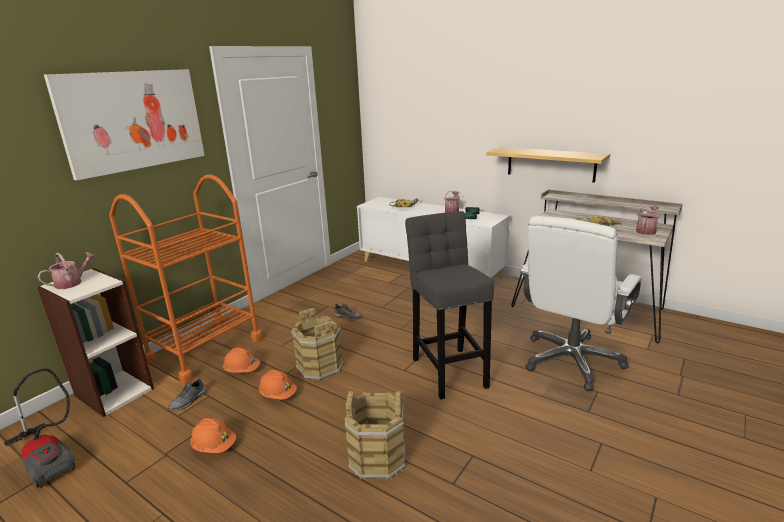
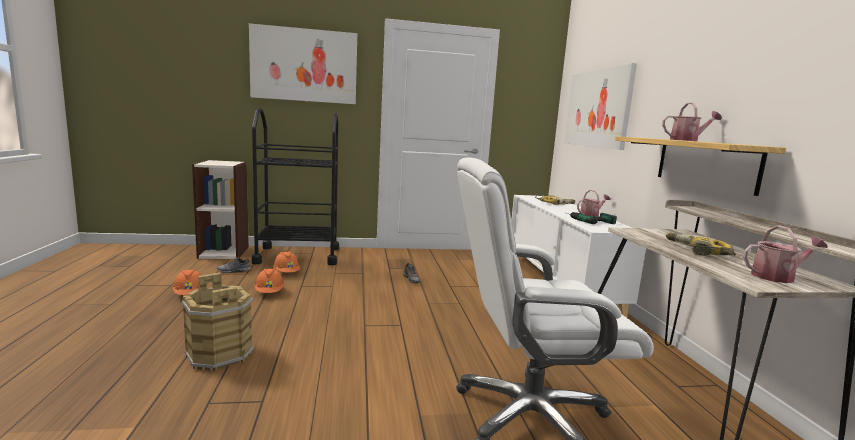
camera: 45 degrees right, 10 degrees down
vacuum cleaner [4,368,75,488] -> none
watering can [37,252,96,289] -> watering can moved to [662,103,722,141]
orange cart [109,174,263,384] -> black cart [252,108,339,265]
brown bucket [291,308,344,381] -> none
grey stool [405,211,494,399] -> none
none -> picture [564,63,637,150]

